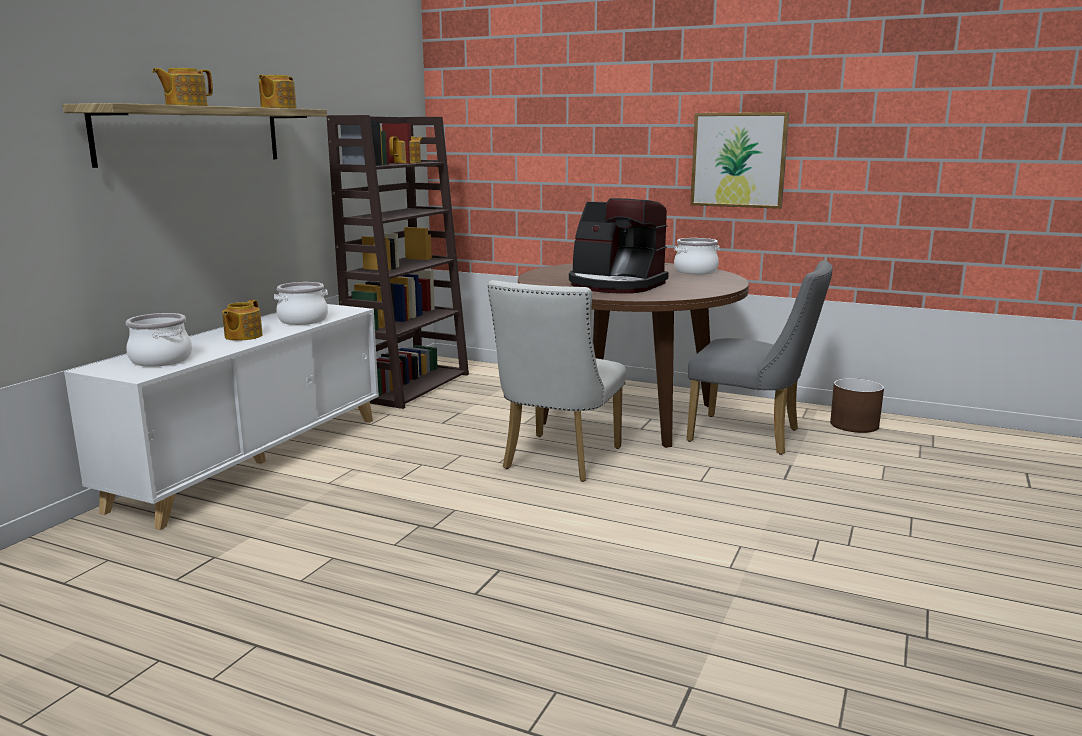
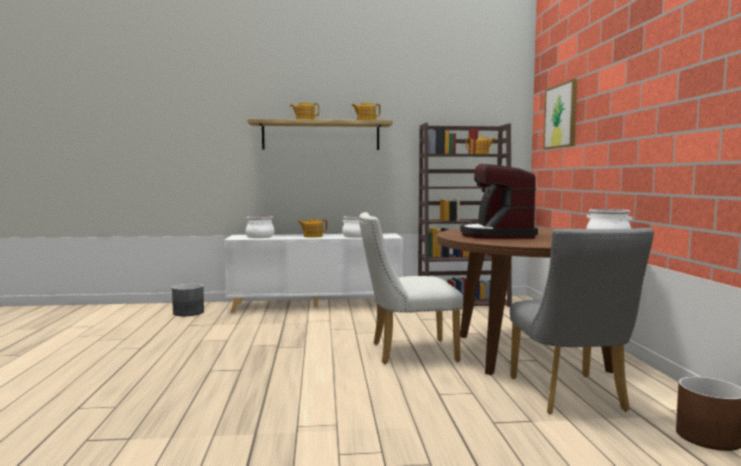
camera: 60 degrees right, 10 degrees down
picture [690,112,789,209] -> picture moved to [543,79,577,149]
none -> grey planter [172,283,204,316]

